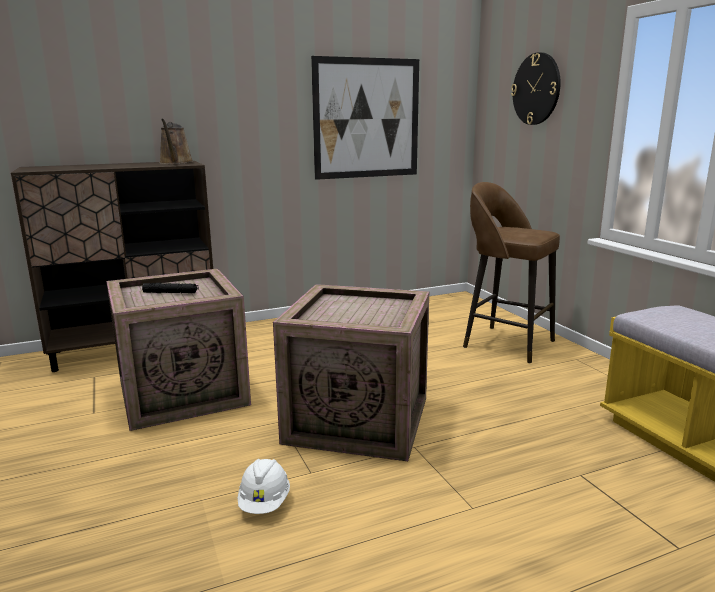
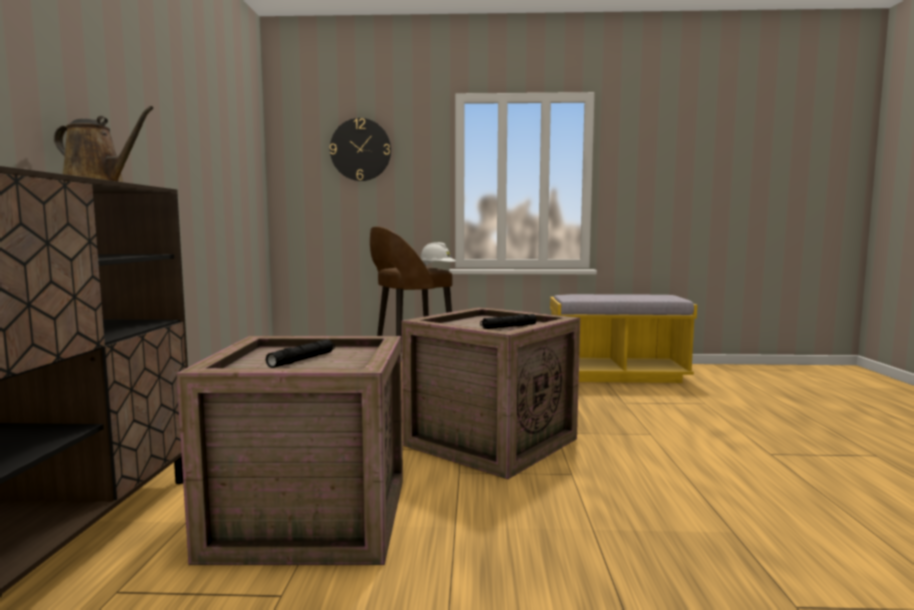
camera: 65 degrees left, 10 degrees down
white hard hat [238,459,290,514] -> white hard hat moved to [420,242,456,266]
picture [311,56,419,180] -> none
none -> black flashlight [480,314,537,329]

